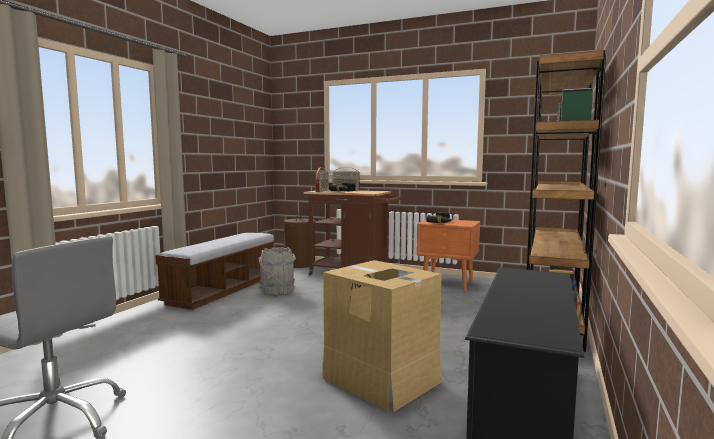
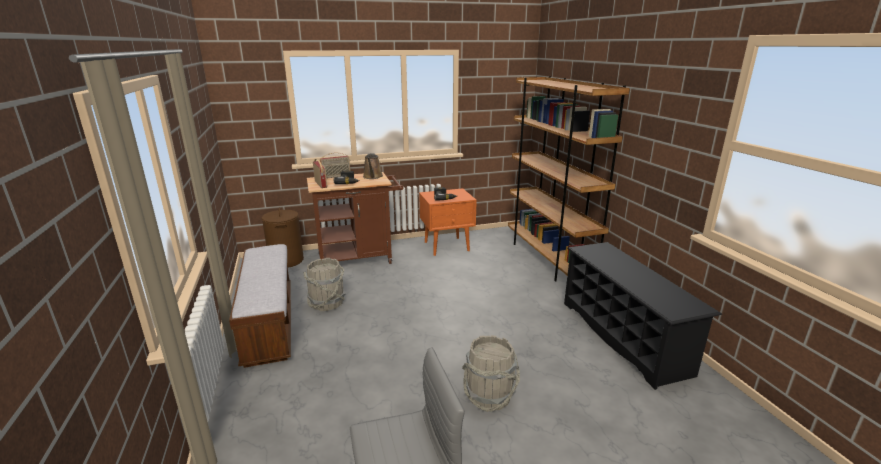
camera: 40 degrees left, 15 degrees up
cardboard box [322,260,442,412] -> none
none -> brown watering can [363,153,383,179]
none -> grey bucket [462,335,520,412]

